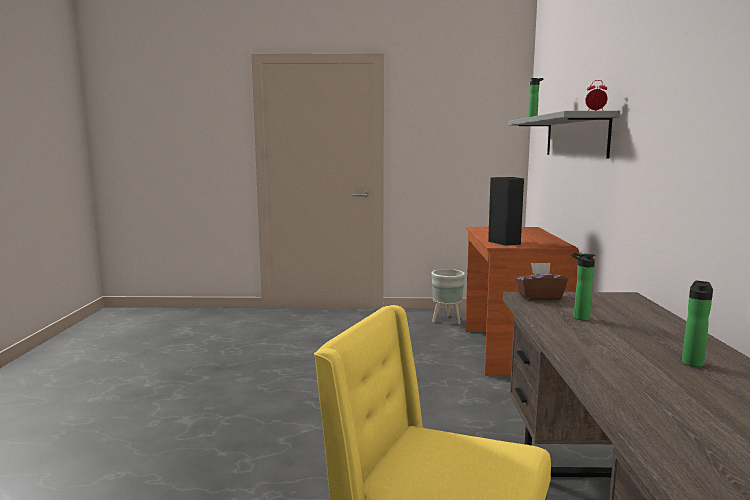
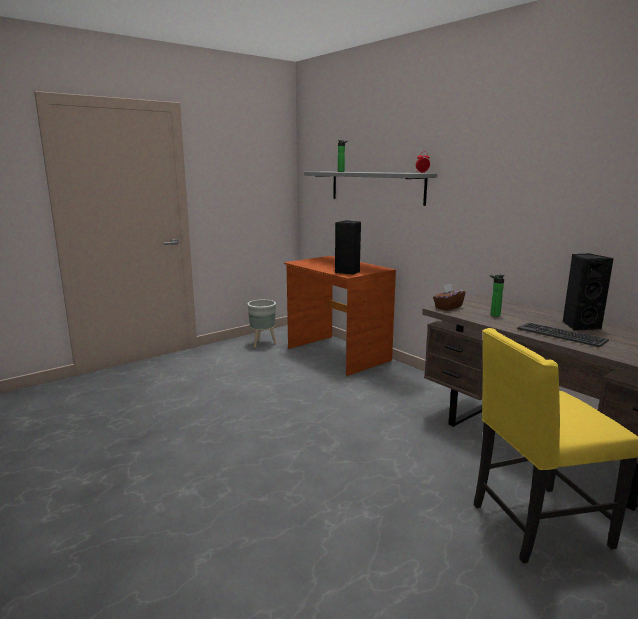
camera: 40 degrees left, 5 degrees up
bottle [682,281,713,367] -> black speaker [562,254,614,331]
none -> keyboard [517,322,609,347]

